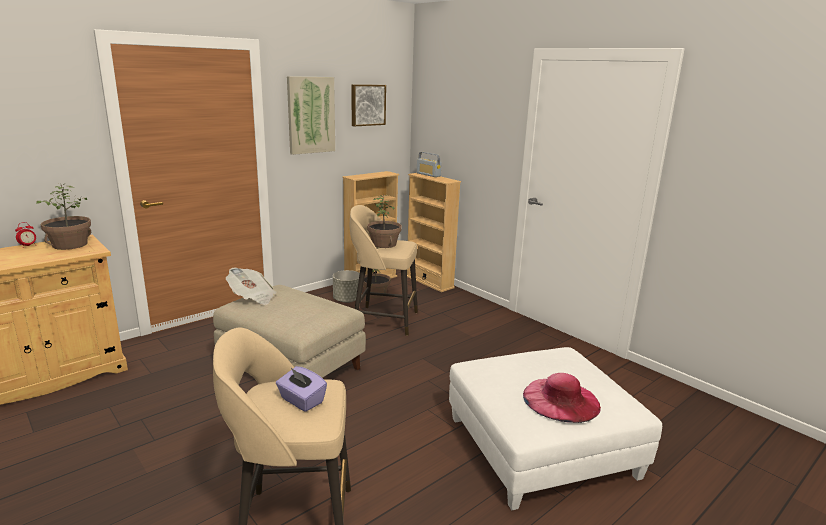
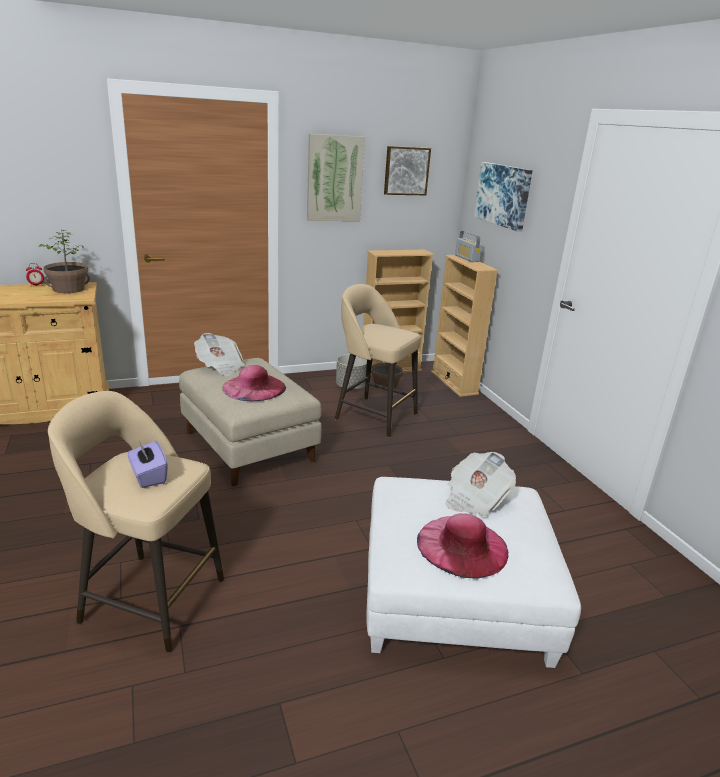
camera: 20 degrees right, 5 degrees up
potted plant [367,194,402,248] -> none
none -> pink hat [222,365,286,401]
none -> newspaper [445,452,516,516]
none -> picture [474,162,533,232]

